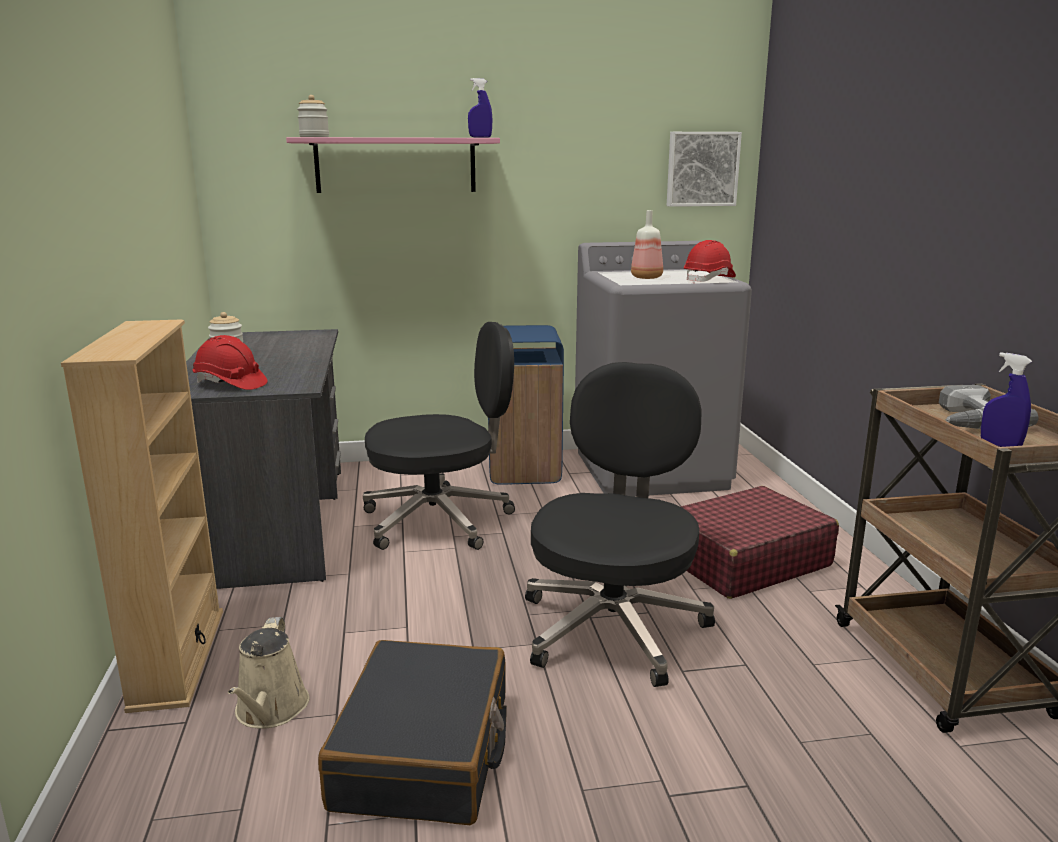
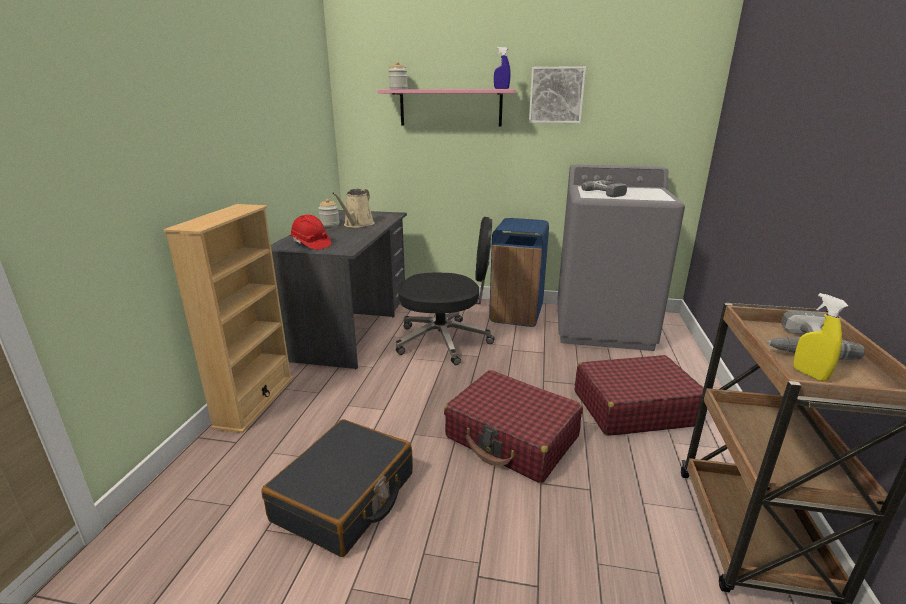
camera: 20 degrees right, 5 degrees up
beige watering can [228,617,309,728] -> beige watering can moved to [332,189,374,228]
black office chair [525,362,715,687] -> red suitcase [444,370,583,483]
bottle [631,210,663,279] -> power drill [581,180,627,197]
picture [667,132,742,207] -> picture moved to [529,66,586,123]
red hard hat [684,240,736,283] -> none
blue spray bottle [981,352,1032,447] -> yellow spray bottle [793,293,848,382]

